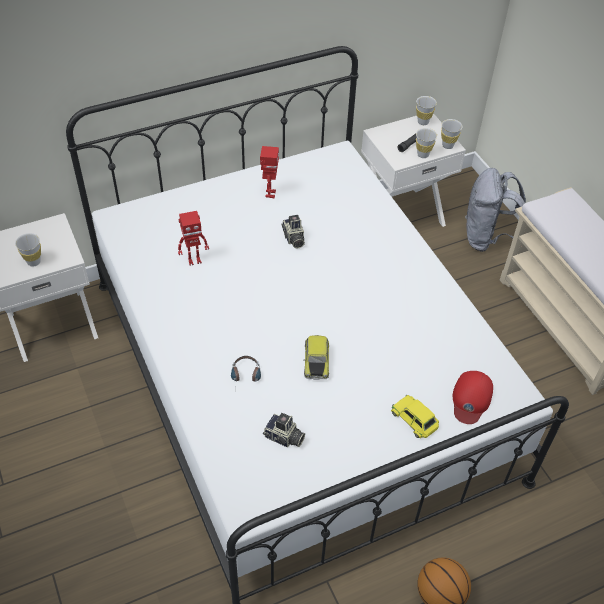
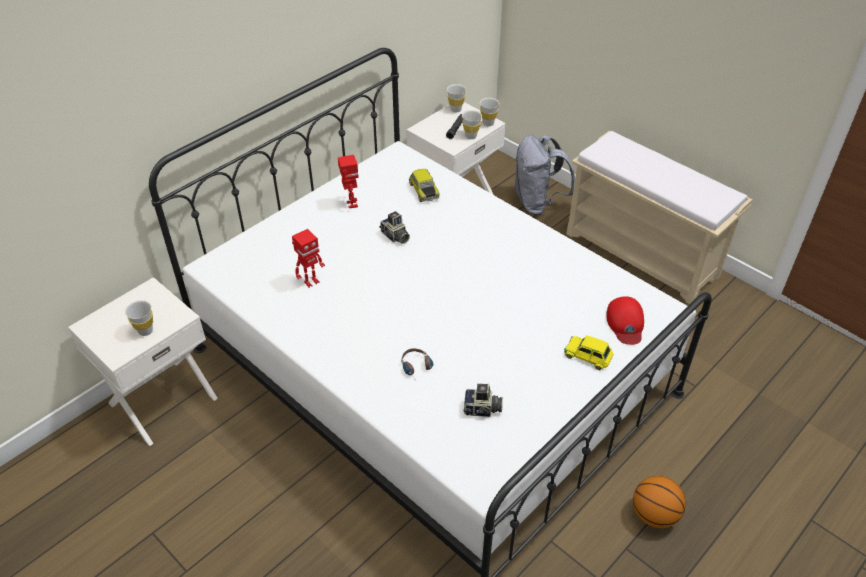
camera: 20 degrees left, 5 degrees down
toy car [303,335,329,380] -> toy car moved to [409,169,440,202]

